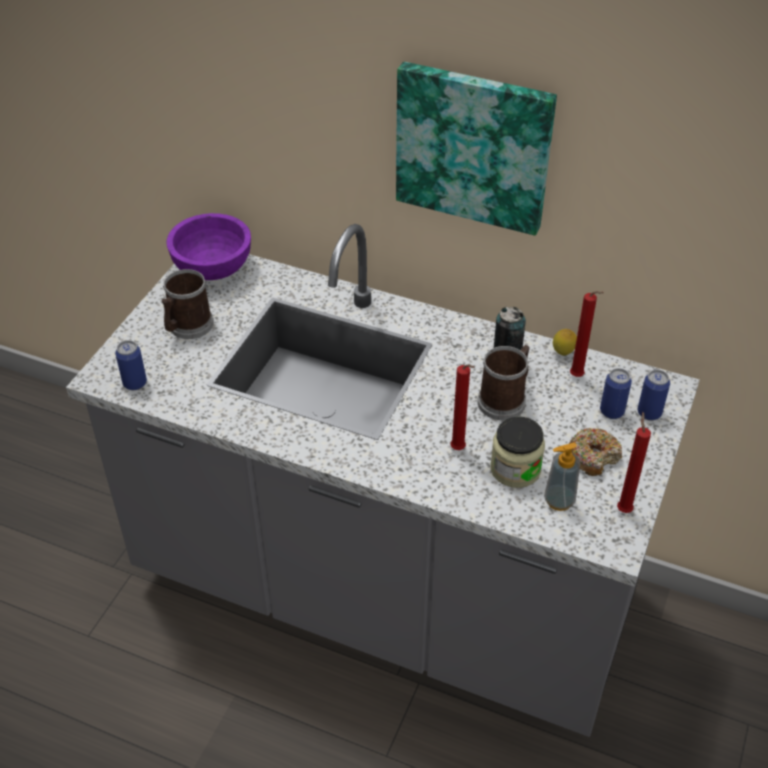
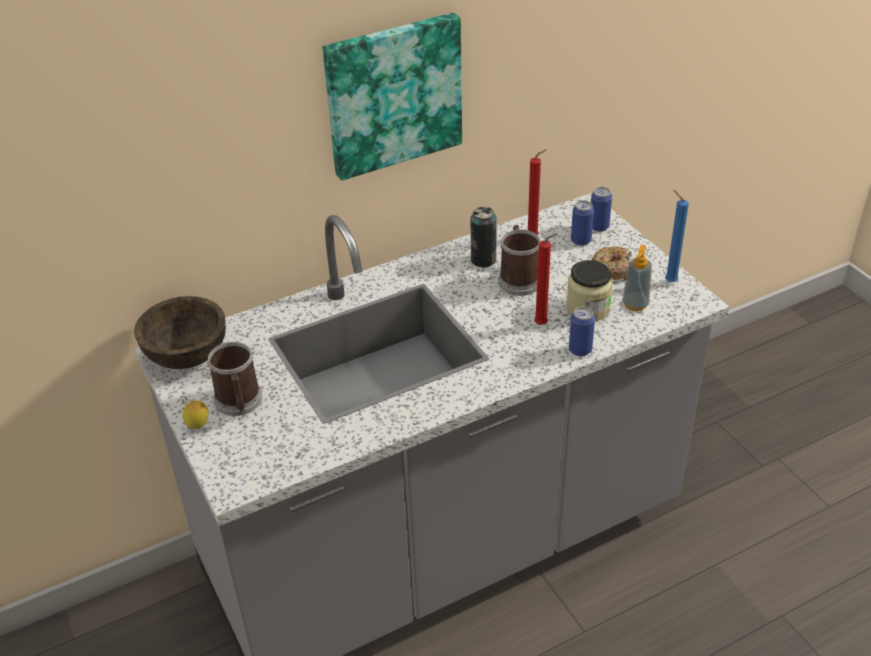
camera: 50 degrees left, 5 degrees down
can [115,340,147,390] -> can moved to [569,307,595,356]
purple bowl [167,213,251,280] -> brown bowl [134,296,226,369]
lemon [553,329,577,355] -> lemon moved to [182,401,208,429]
red candle [617,412,651,513] -> blue candle [665,189,689,282]

